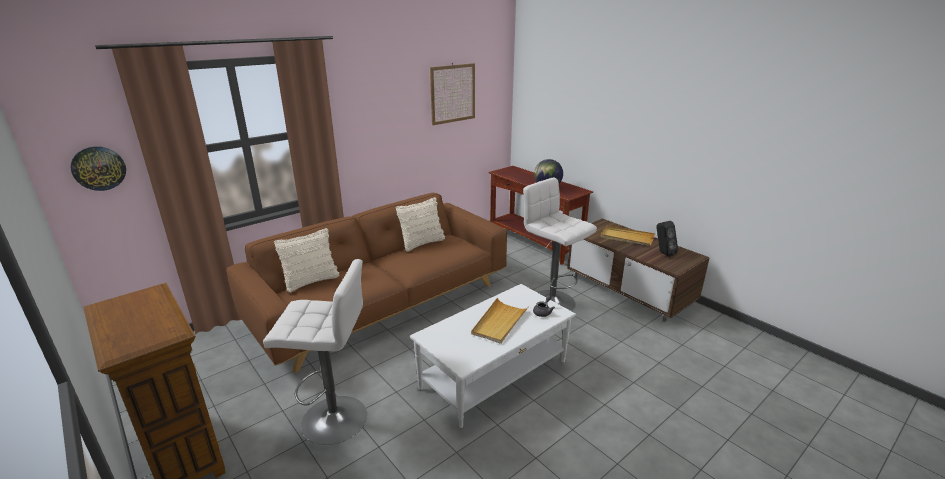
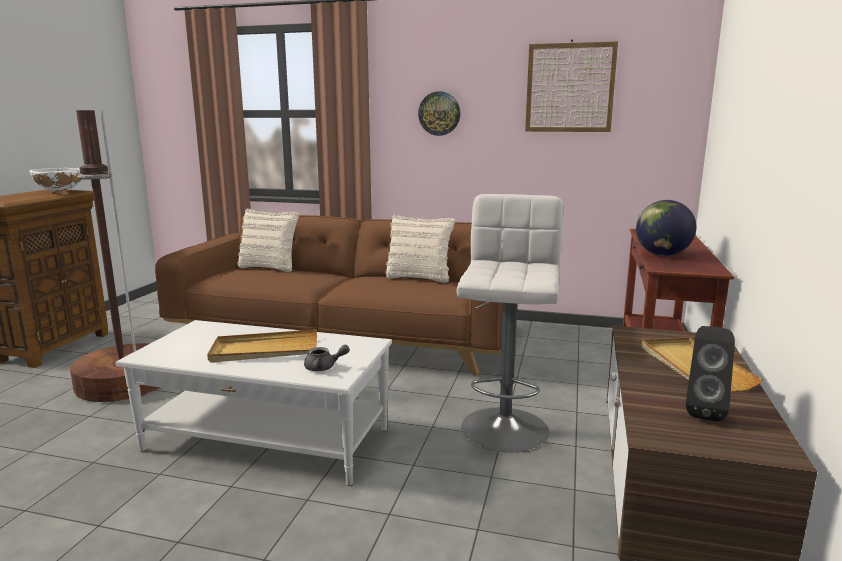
camera: 55 degrees right, 10 degrees down
wall clock [71,146,126,191] -> wall clock moved to [418,91,461,136]
white stool [263,259,367,445] -> brown floor lamp [70,110,161,402]
none -> white bowl [29,168,82,192]

